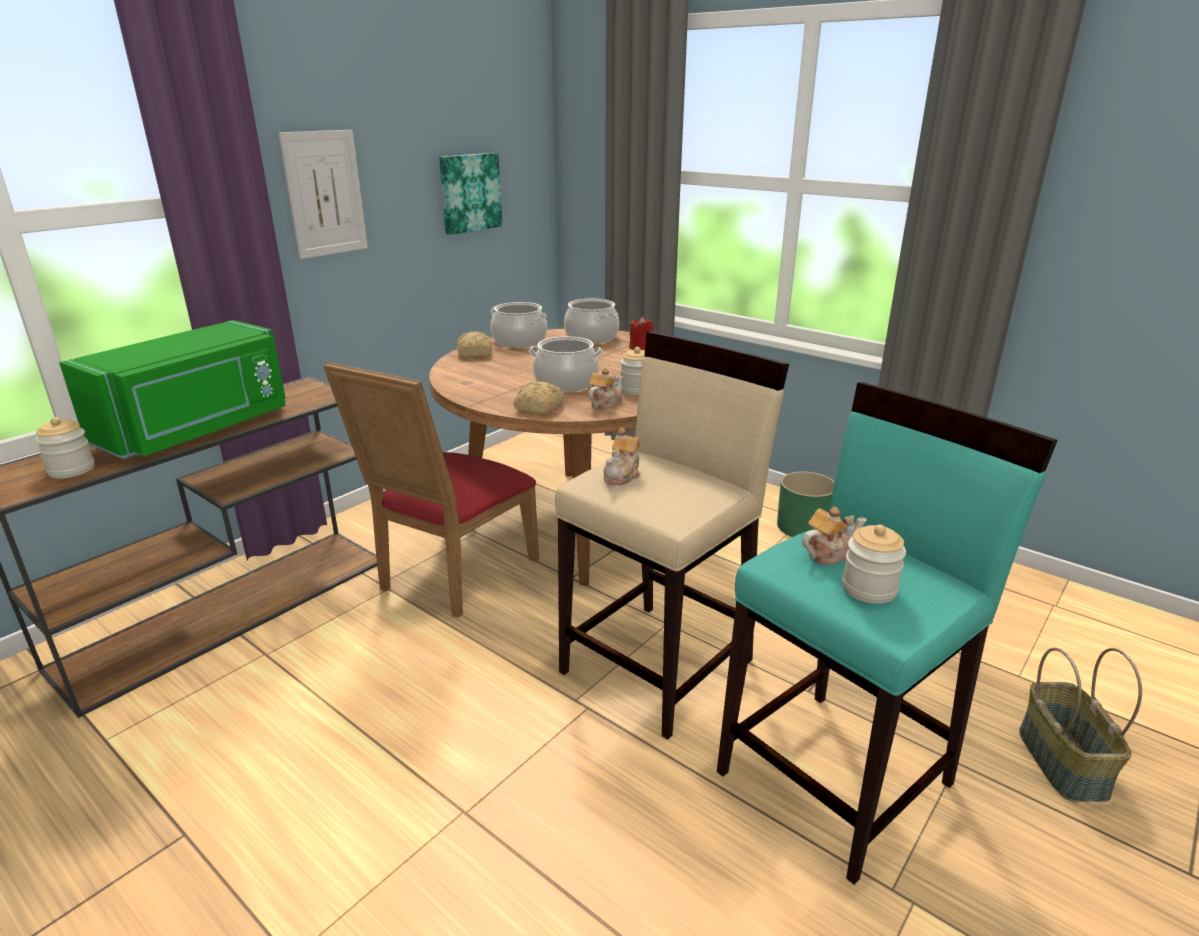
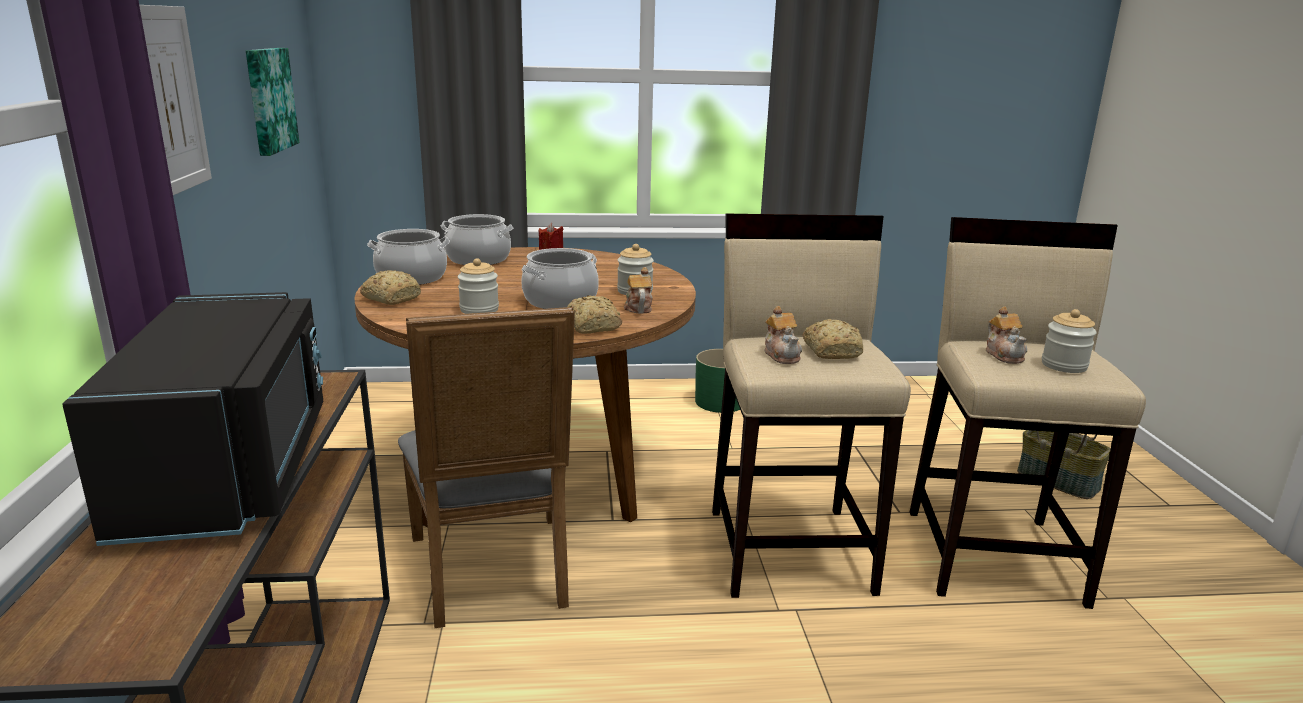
camera: 45 degrees left, 5 degrees down
jar [35,417,95,478] -> jar moved to [458,258,499,314]
green microwave [59,320,286,459] -> black microwave [62,292,324,546]
red chair [323,362,539,618] -> grey chair [398,307,575,628]
turquoise stool [717,382,1058,885] -> beige stool [910,217,1146,609]
teapot [802,507,867,565] -> teapot turned 150 degrees clockwise [986,306,1027,364]
none -> bread [803,319,863,359]

